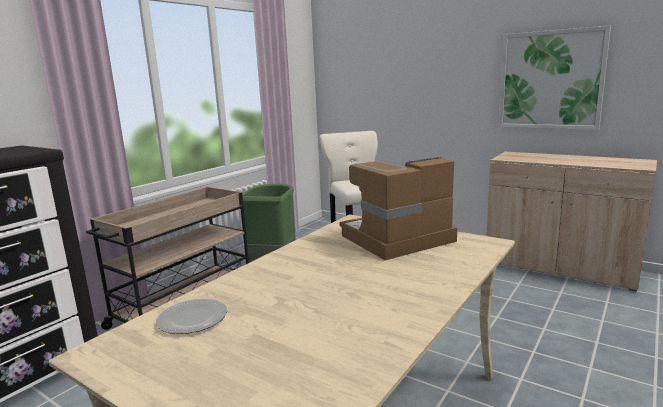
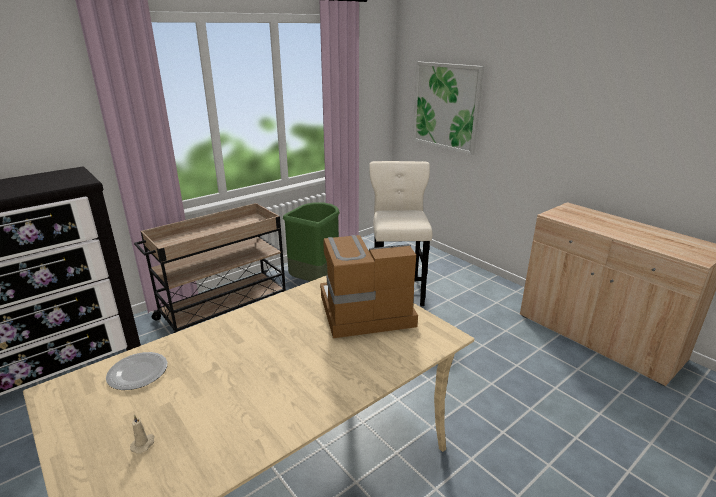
camera: 15 degrees right, 10 degrees up
picture [499,26,611,130] -> picture moved to [413,62,484,155]
none -> beige candle [130,415,154,454]

